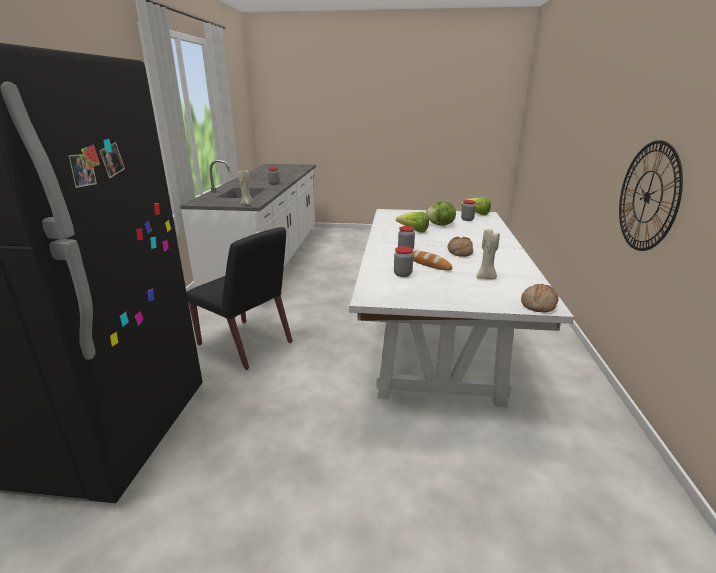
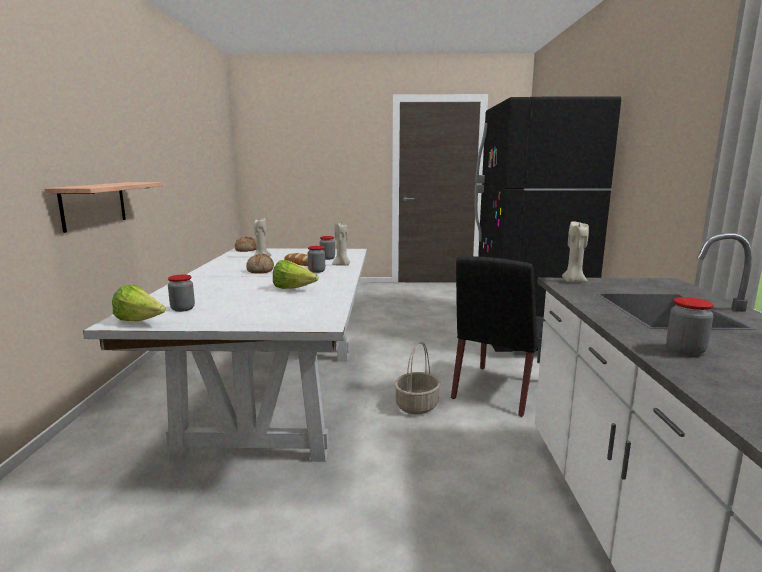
camera: 175 degrees right, 10 degrees down
black chair [187,227,293,370] -> black chair turned 90 degrees counterclockwise [451,256,546,417]
lettuce [425,201,456,226] -> none
wall clock [619,140,683,251] -> shelf [45,182,163,233]
none -> beige candle [332,223,350,266]
none -> basket [394,341,441,414]

